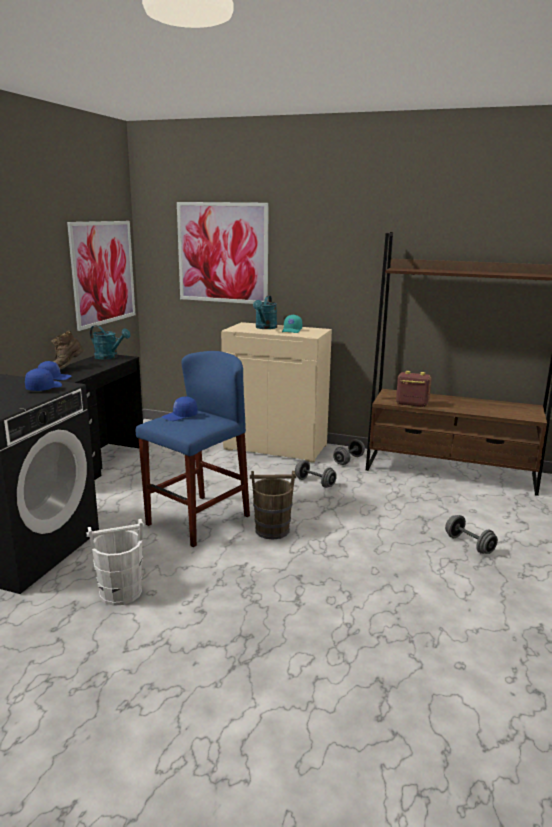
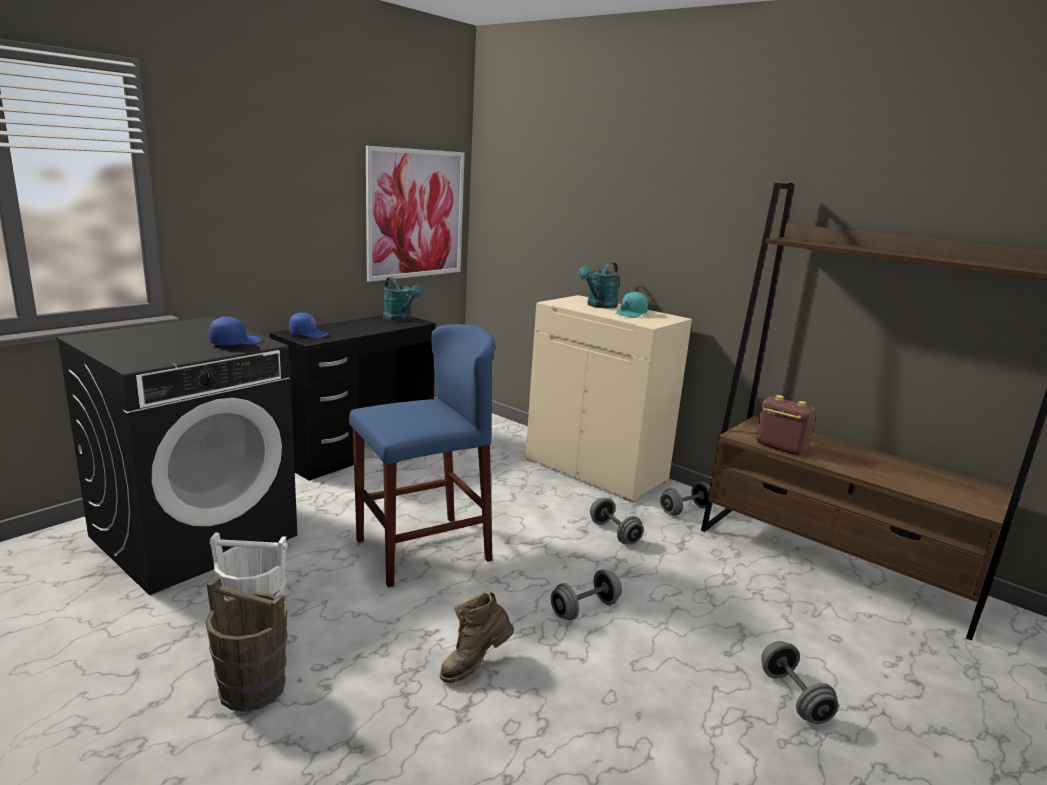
camera: 20 degrees right, 0 degrees up
brown boot [51,331,85,369] -> brown boot moved to [440,591,514,683]
blue cap [162,396,197,421] -> none
picture [177,202,269,304] -> none
brown bucket [250,471,296,540] -> brown bucket moved to [205,577,288,712]
none -> grey dumbbell [551,570,622,620]

